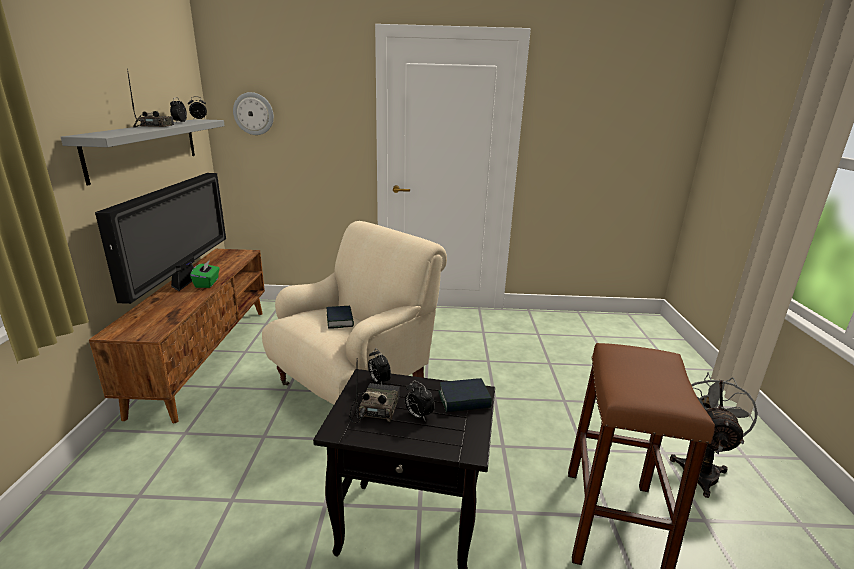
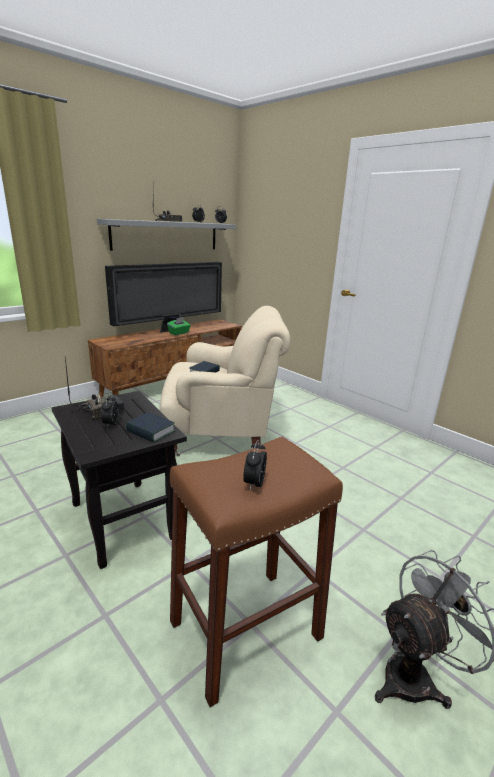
camera: 45 degrees right, 0 degrees up
wall clock [233,92,274,135] -> none
alarm clock [368,348,391,384] -> alarm clock moved to [243,440,267,490]

